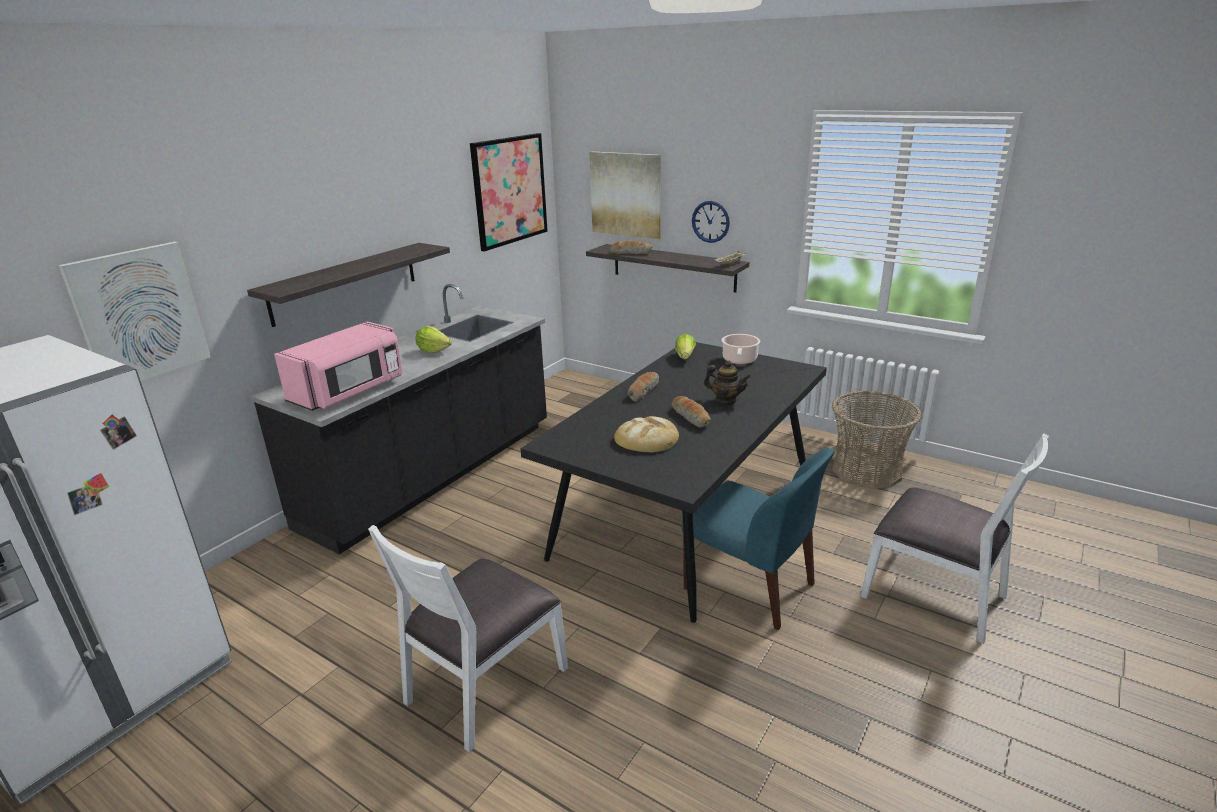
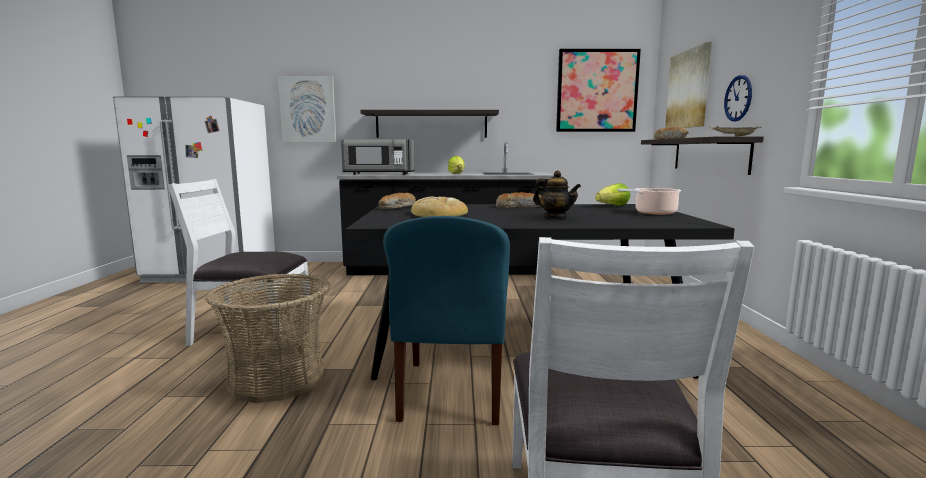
camera: 55 degrees right, 15 degrees down
pink microwave [274,321,403,411] -> grey microwave [341,139,415,175]
bread [672,396,711,428] -> bread moved to [379,193,416,209]
teapot [704,360,751,405] -> teapot turned 45 degrees counterclockwise [533,170,581,218]
basket [832,391,922,489] -> basket moved to [205,274,330,403]

